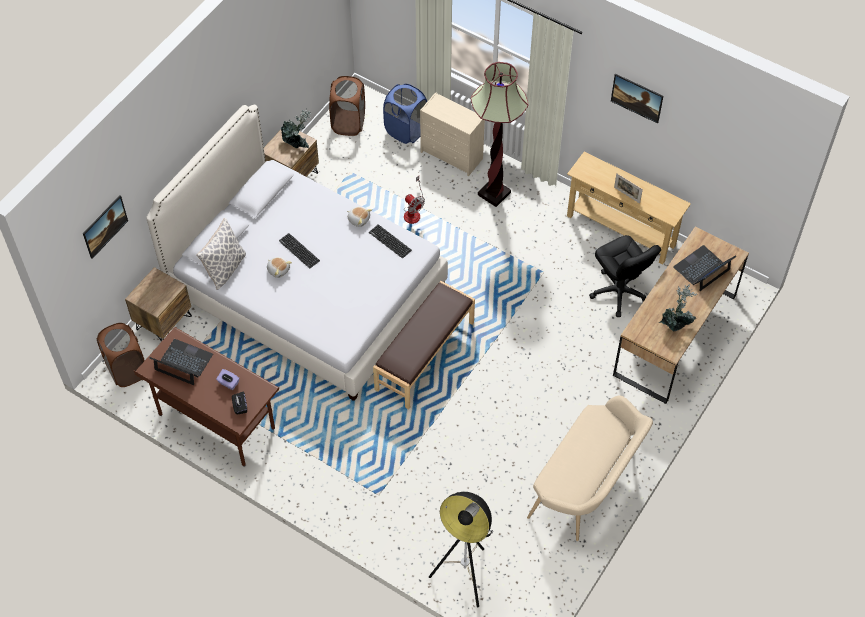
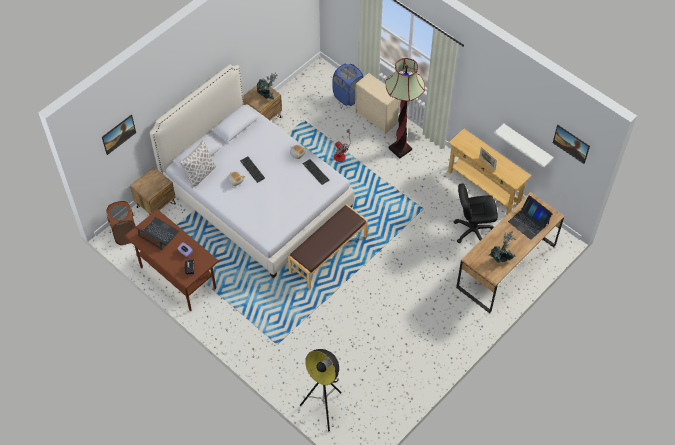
camera: 10 degrees right, 0 degrees up
brown laundry basket [329,76,365,136] -> none
beige bench [527,395,653,541] -> none
black office chair [589,235,661,317] -> black office chair turned 105 degrees clockwise [454,183,498,243]
picture [611,74,663,123] -> picture moved to [553,125,590,164]
laptop [673,245,736,291] -> laptop turned 105 degrees counterclockwise [508,195,553,240]
none -> white shelf [494,124,554,168]

